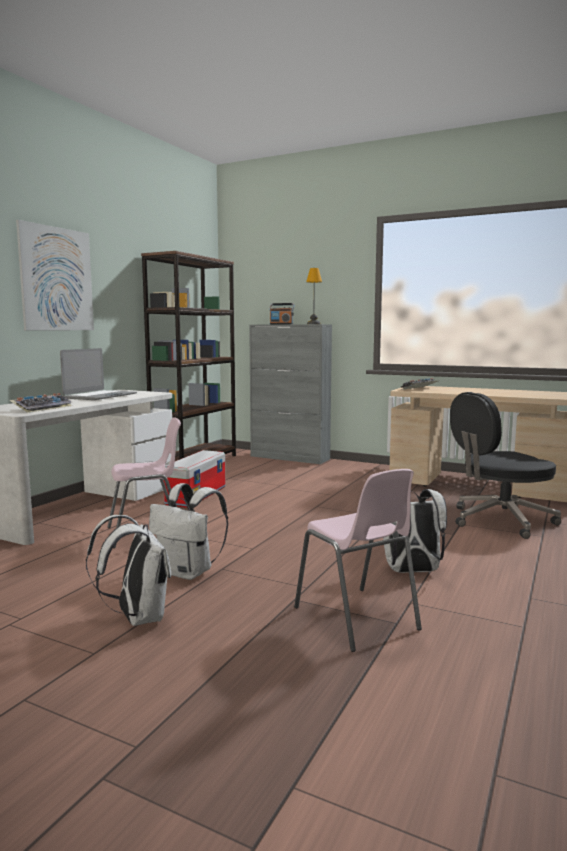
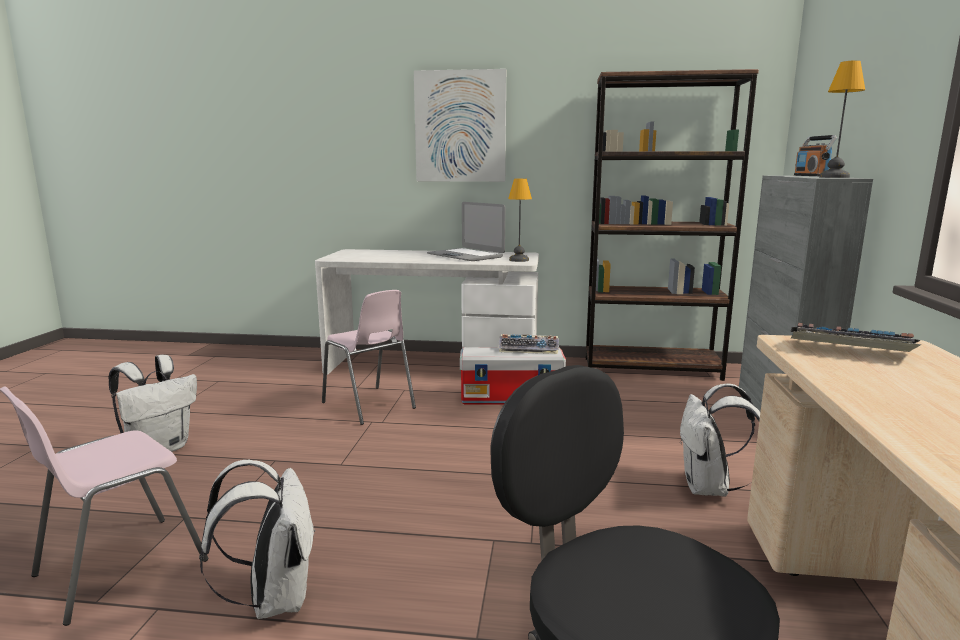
camera: 70 degrees right, 5 degrees up
keyboard [9,393,72,413] -> keyboard moved to [498,334,559,354]
laptop [60,348,137,400] -> laptop turned 45 degrees clockwise [427,202,505,261]
white backpack [149,483,228,580] -> white backpack moved to [680,383,760,497]
none -> table lamp [508,178,532,262]

